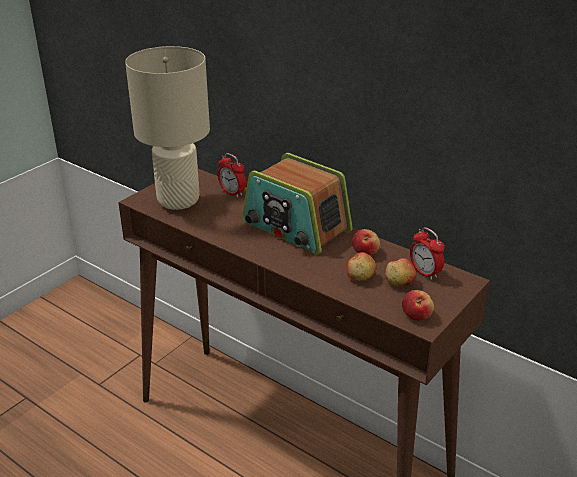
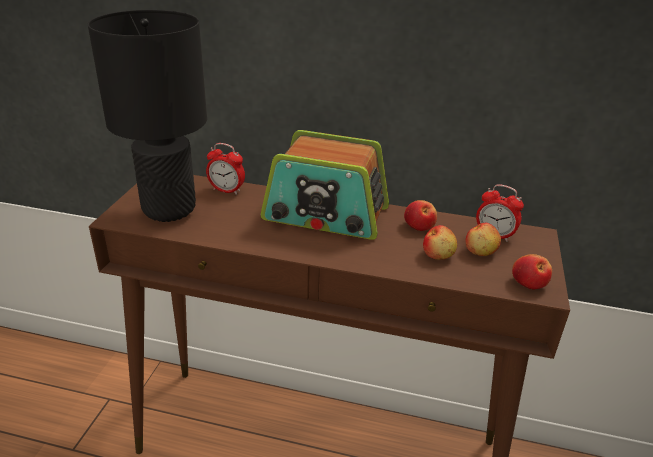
camera: 25 degrees left, 0 degrees up
beige table lamp [125,46,210,210] -> black table lamp [88,10,207,222]

